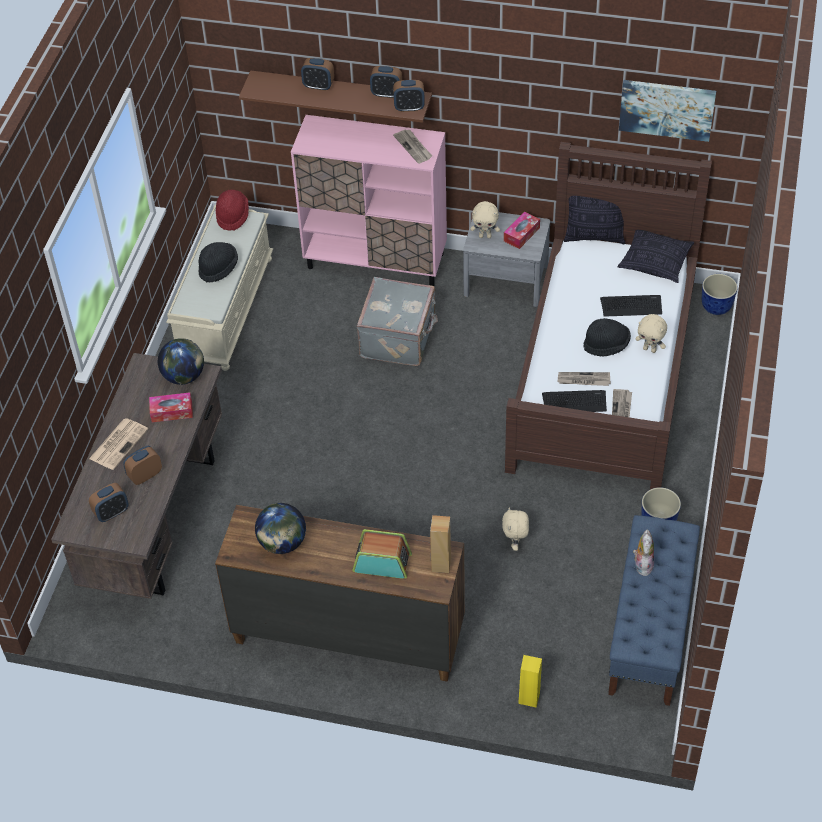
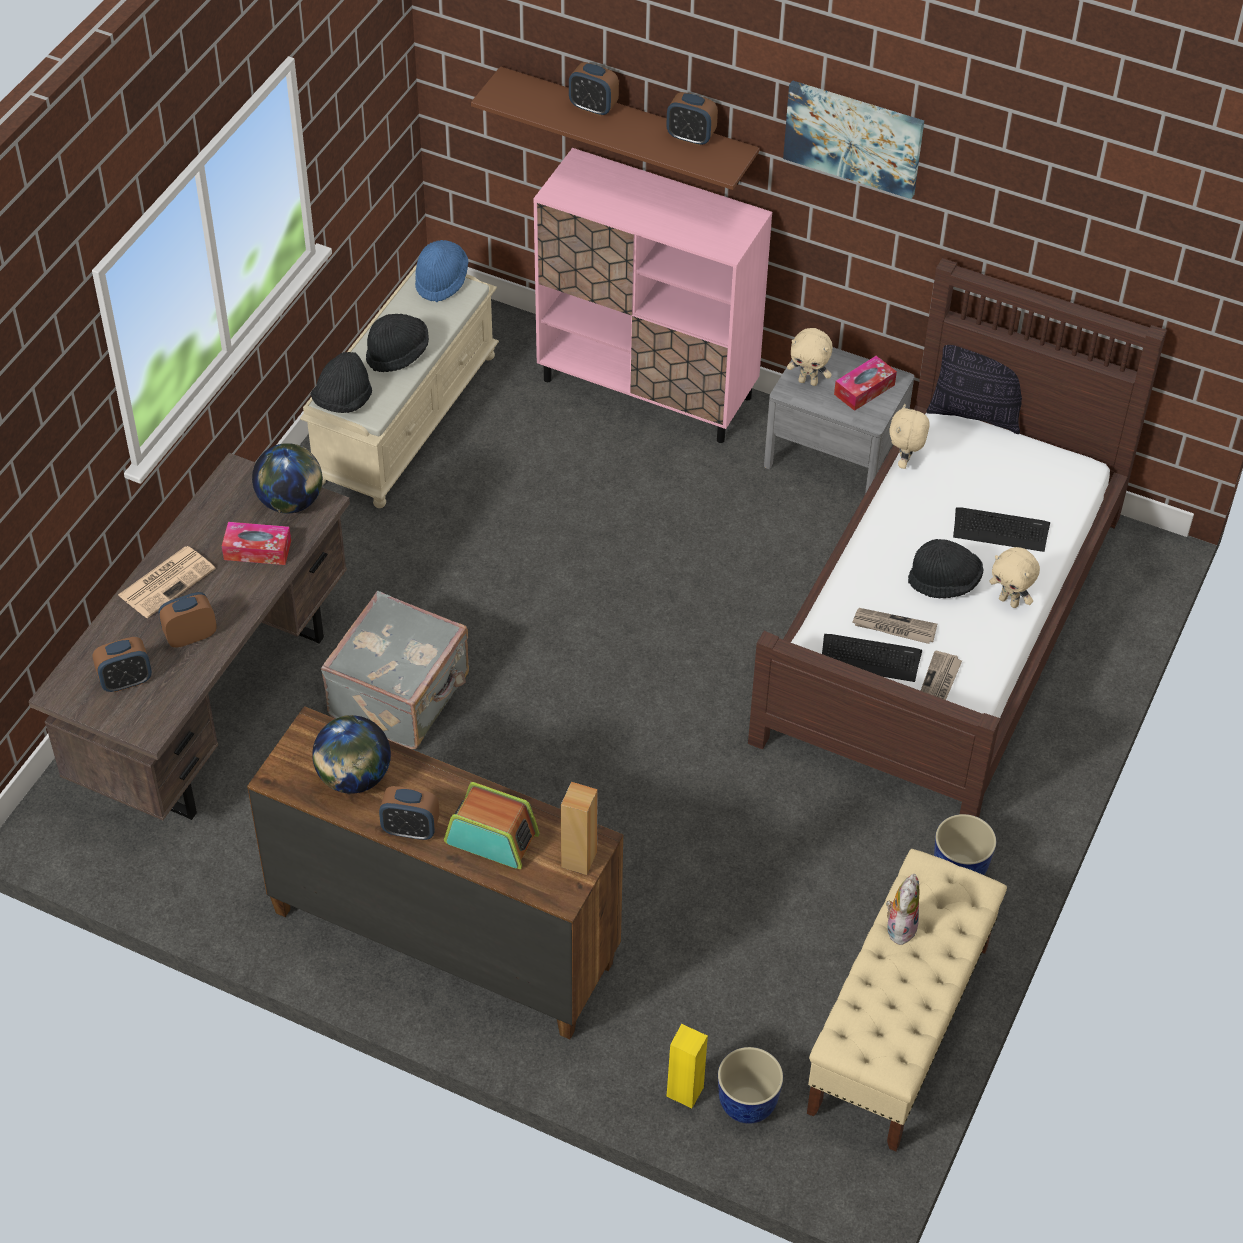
camera: 10 degrees right, 0 degrees up
red hat [216,190,249,231] -> blue hat [415,240,468,302]
grey suitcase [357,277,438,366] -> grey suitcase moved to [321,591,469,749]
alarm clock [393,80,425,112] -> alarm clock moved to [379,786,439,840]
newspaper [393,129,432,164] -> none
beige plush toy [502,507,529,551] -> beige plush toy moved to [889,404,930,469]
blue bench [608,515,700,706] -> beige bench [807,849,1007,1151]
pillow [618,230,694,283] -> none
picture [619,80,716,142] -> picture moved to [783,80,924,199]
planter [702,274,738,315] -> planter moved to [718,1047,783,1124]
none -> black hat [311,352,372,413]

